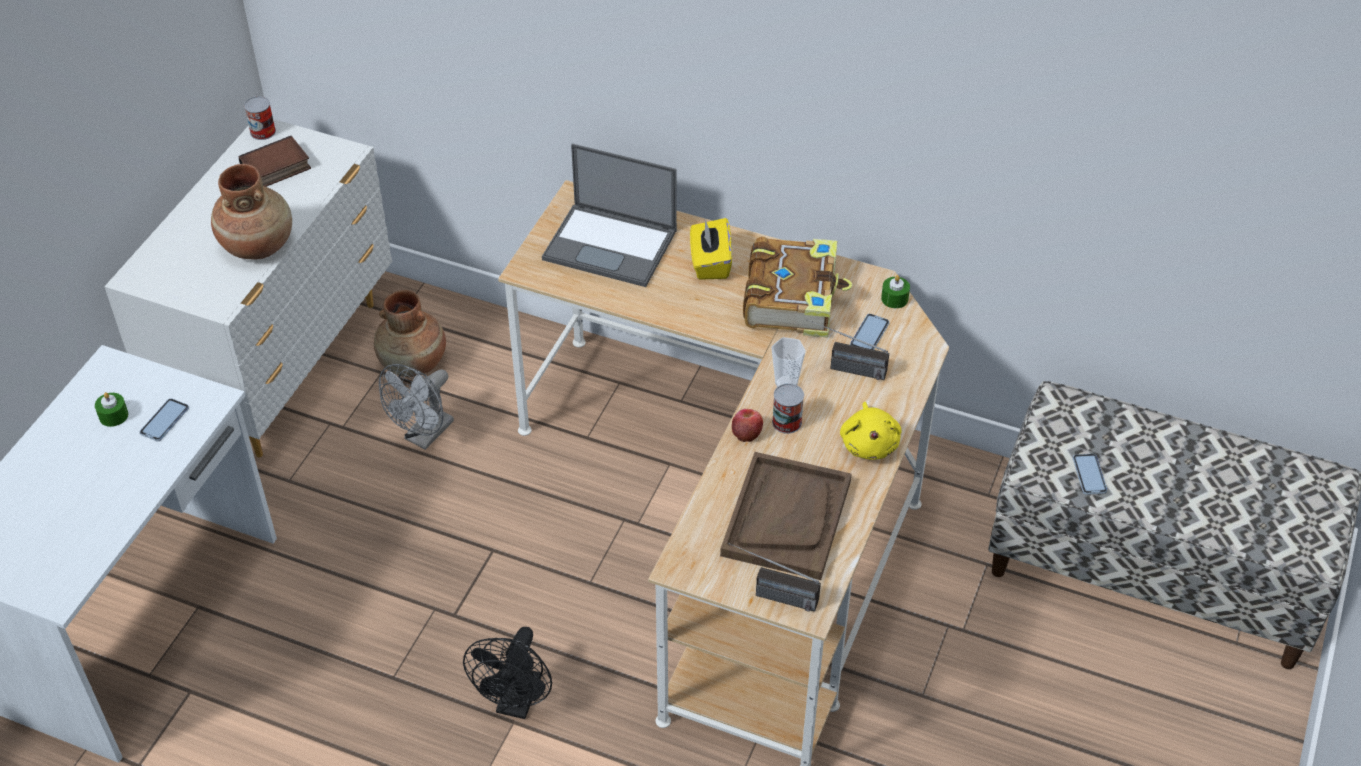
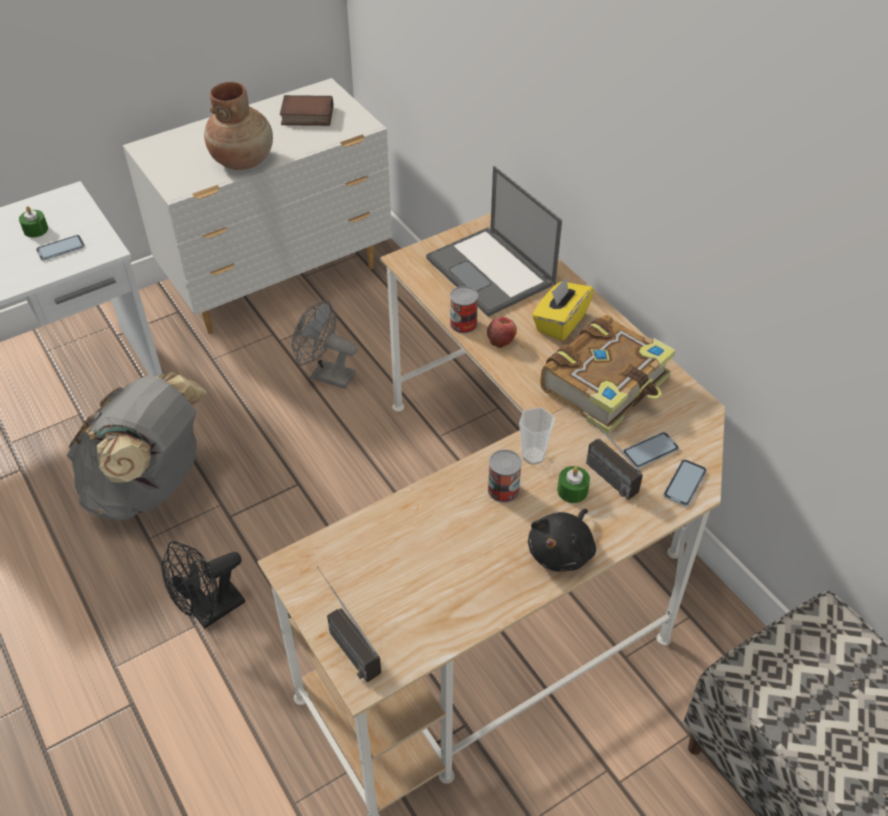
camera: 35 degrees right, 0 degrees up
can [244,96,276,140] -> can moved to [450,286,478,334]
brown vase [374,290,446,377] -> none
grey fan [379,364,454,450] -> grey fan turned 45 degrees clockwise [292,301,357,389]
brown tray [720,452,852,580] -> none
apple [732,409,763,442] -> apple moved to [487,317,517,348]
yellow plush toy [840,402,901,460] -> black plush toy [528,509,596,572]
green candle [881,275,910,308] -> green candle moved to [557,466,590,503]
phone [1073,454,1107,495] -> phone moved to [663,459,707,507]
none -> grey backpack [67,372,208,521]

